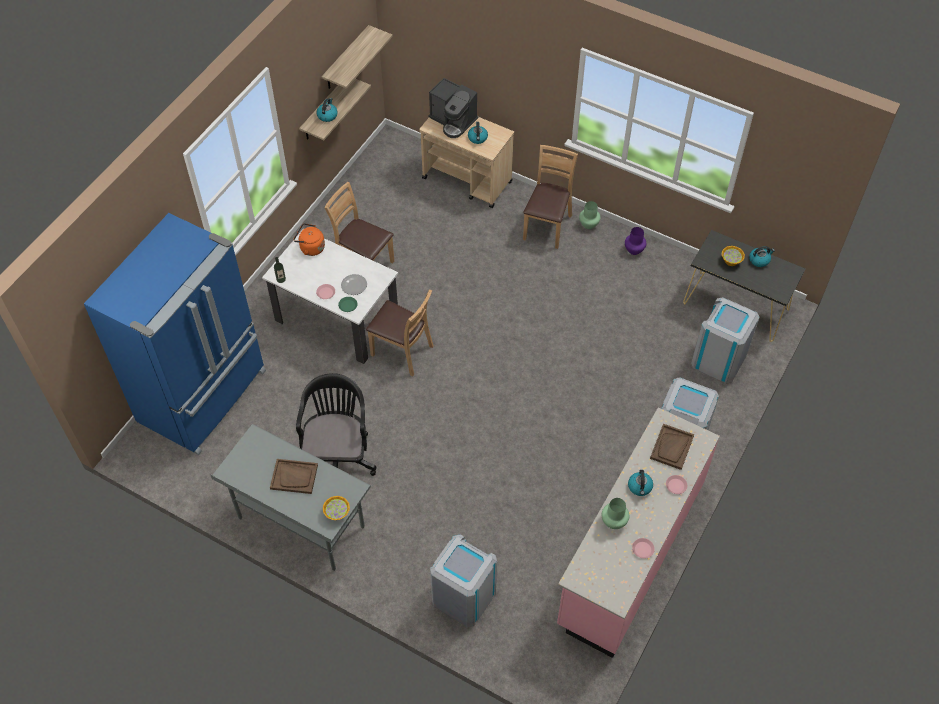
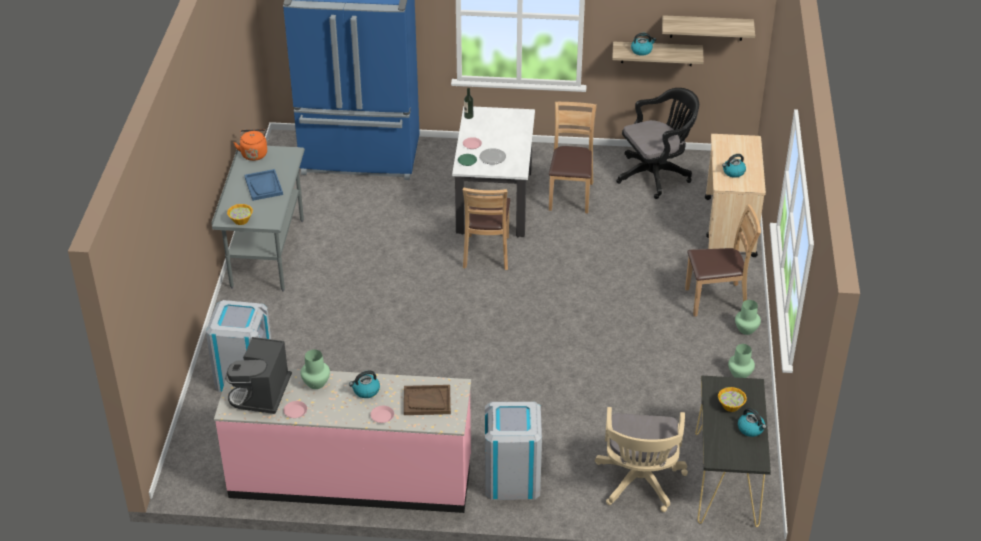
camera: 65 degrees right, 15 degrees down
brown tray [270,459,318,494] -> blue tray [245,169,283,201]
orange kettle [293,223,325,256] -> orange kettle moved to [234,129,267,161]
black office chair [296,373,377,476] -> black office chair moved to [616,88,699,199]
coffee machine [428,78,478,138] -> coffee machine moved to [225,337,292,414]
purple vase [625,227,646,255] -> green vase [728,344,755,378]
grey trash can [691,297,760,384] -> beige office chair [595,407,688,512]

